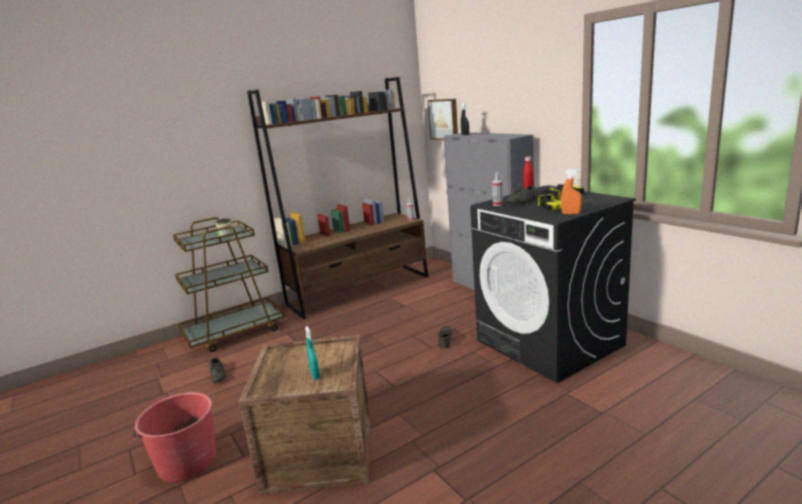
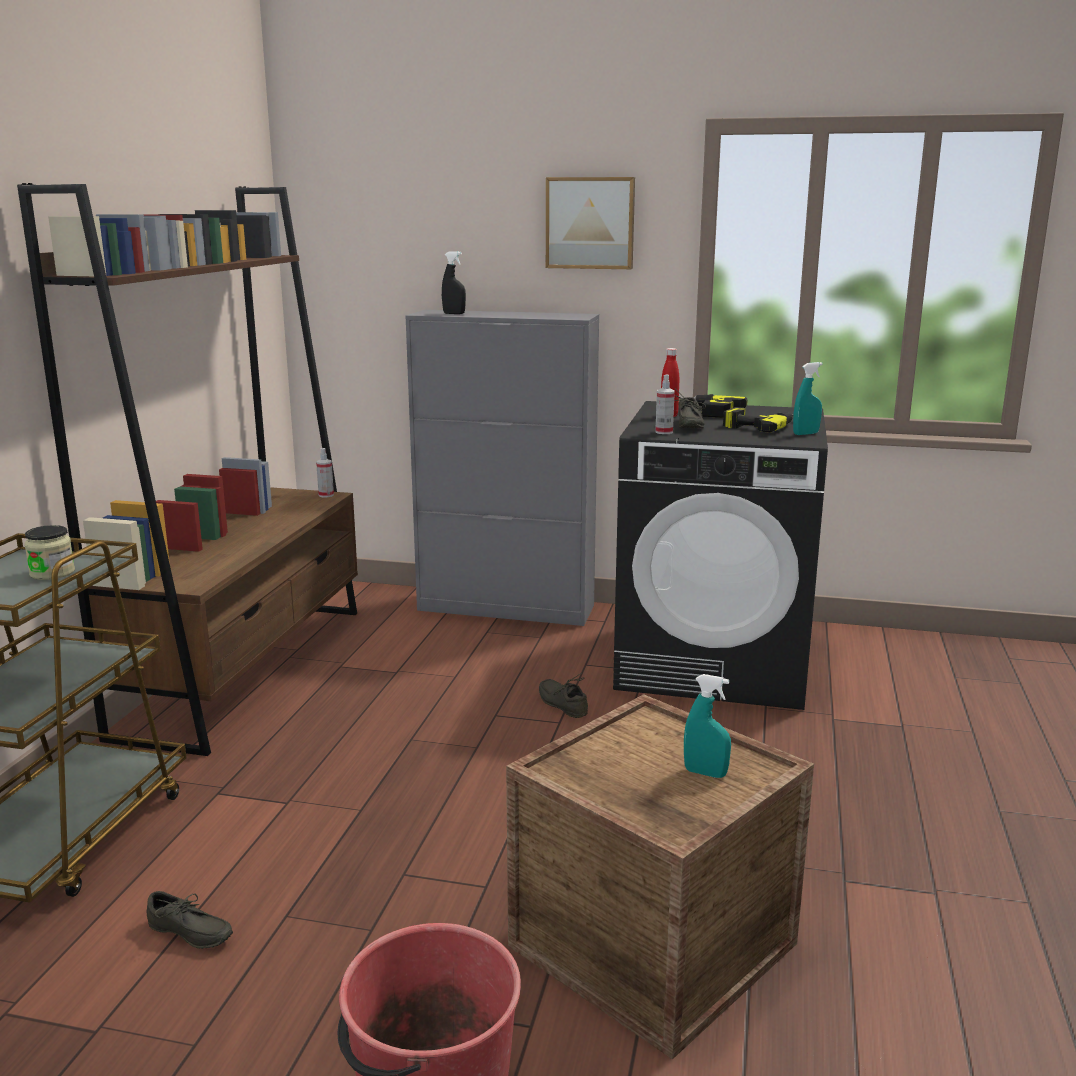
camera: 45 degrees left, 0 degrees up
picture [428,99,458,140] -> picture moved to [546,177,635,269]
orange spray bottle [561,169,582,214] -> turquoise spray bottle [793,362,823,435]

